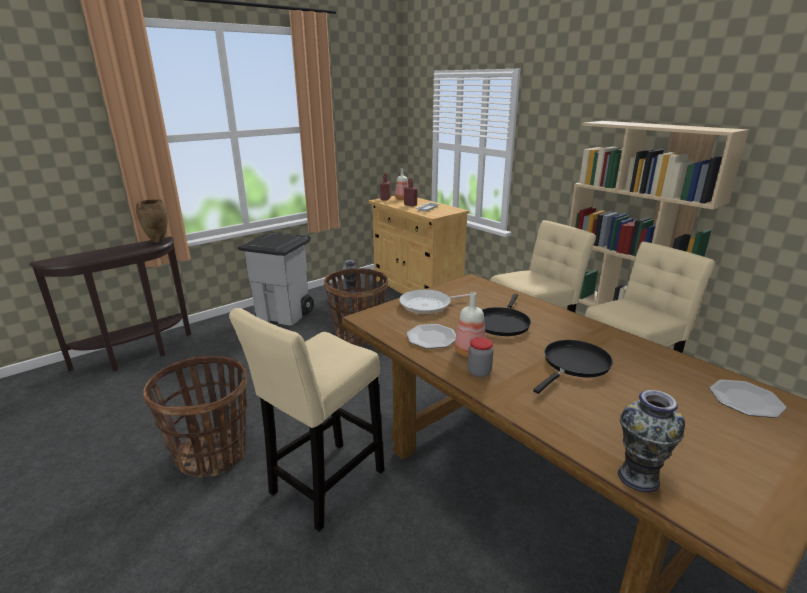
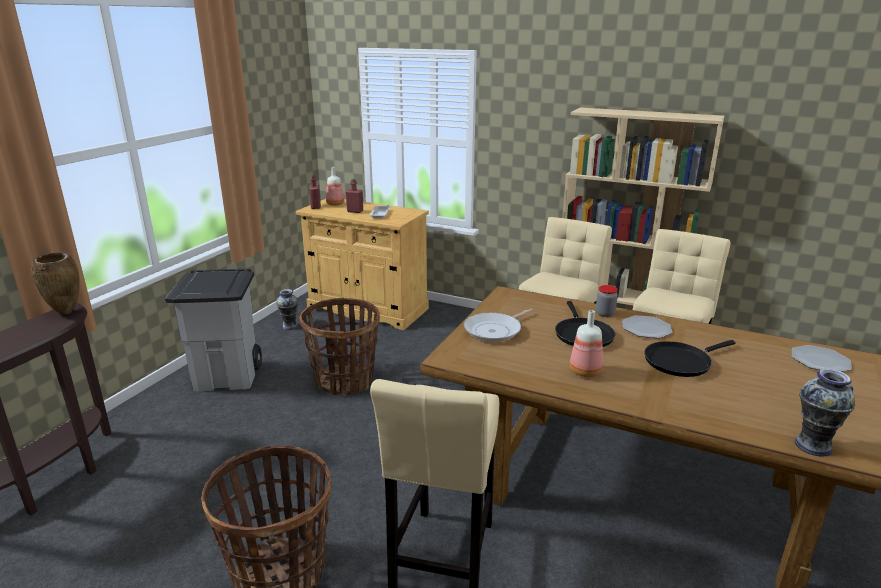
camera: 25 degrees left, 0 degrees up
plate [407,324,456,349] -> plate moved to [622,315,672,338]
jar [468,337,494,377] -> jar moved to [596,285,618,317]
black frying pan [533,340,613,394] -> black frying pan turned 135 degrees counterclockwise [644,340,736,377]

